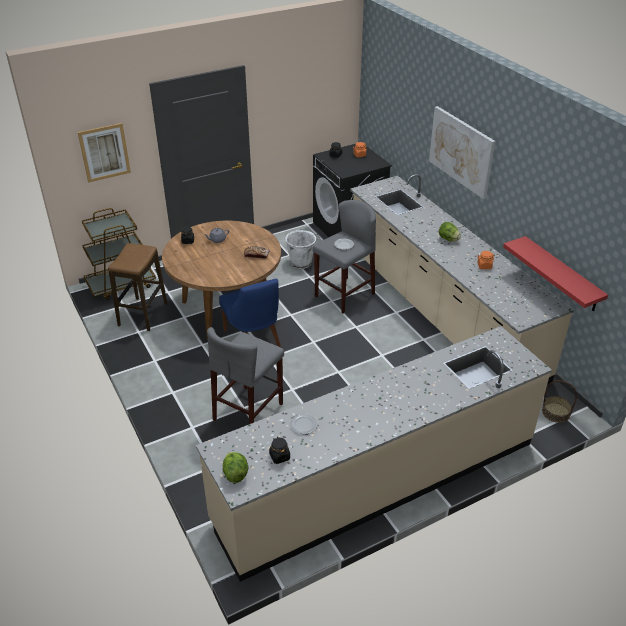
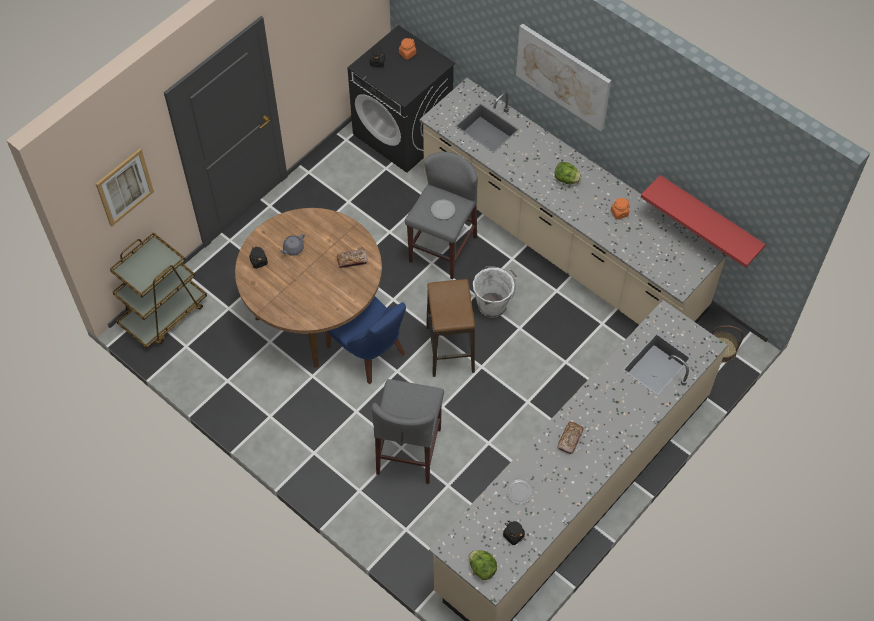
camera: 20 degrees left, 20 degrees up
stool [108,243,167,331] -> stool moved to [426,279,475,377]
white bucket [285,229,320,269] -> white bucket moved to [473,266,517,318]
none -> bread [558,422,584,454]

